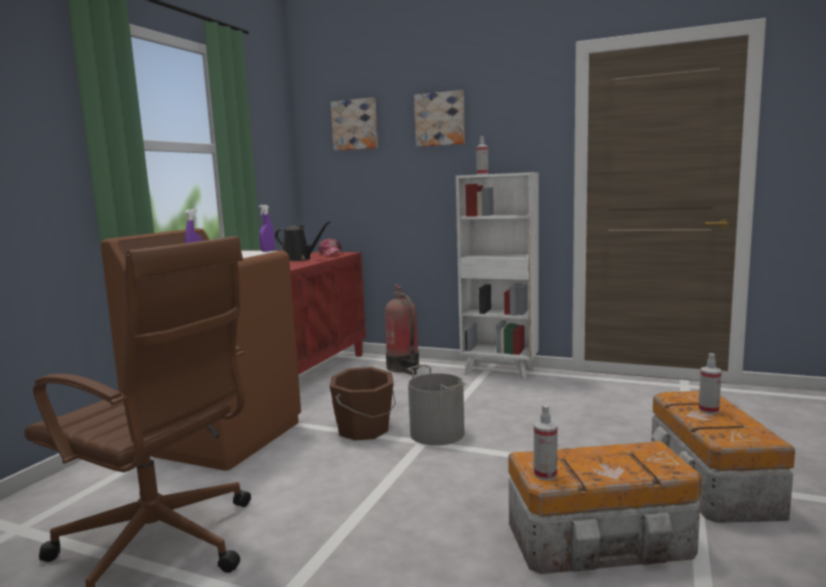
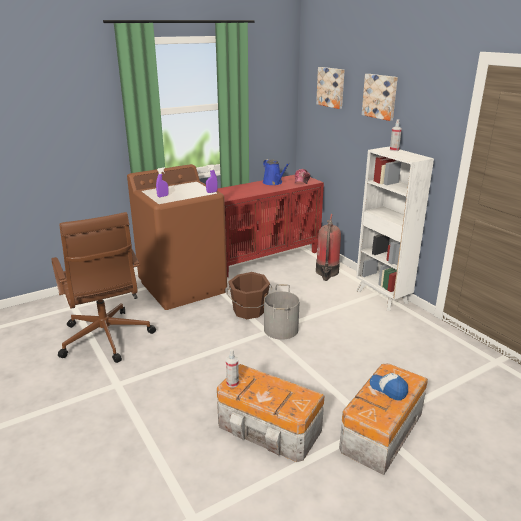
camera: 35 degrees right, 15 degrees up
black watering can [275,221,330,261] -> blue watering can [263,159,289,185]
spray bottle [699,353,722,414] -> cap [370,373,408,400]

